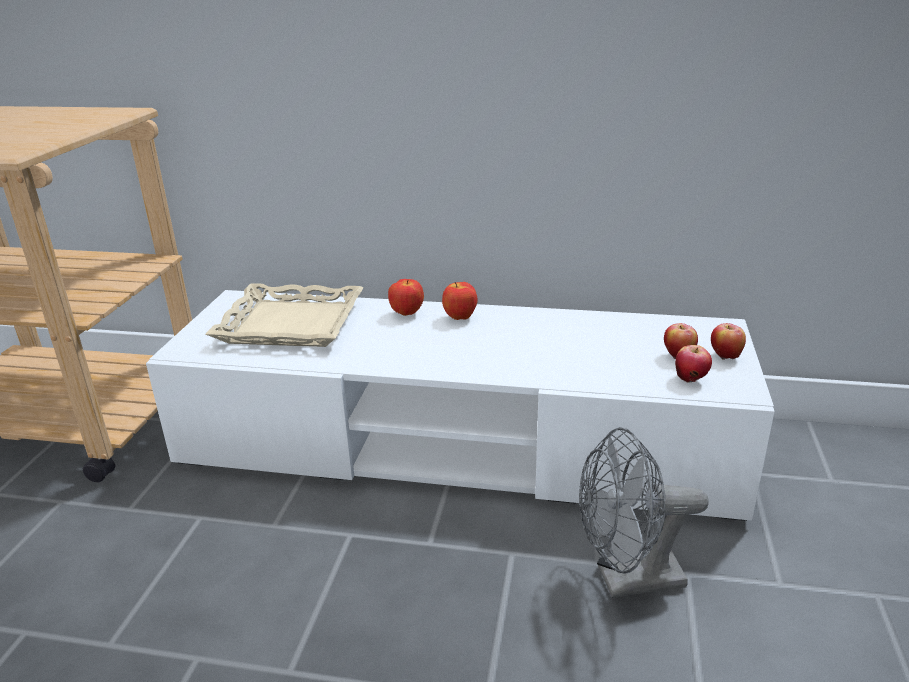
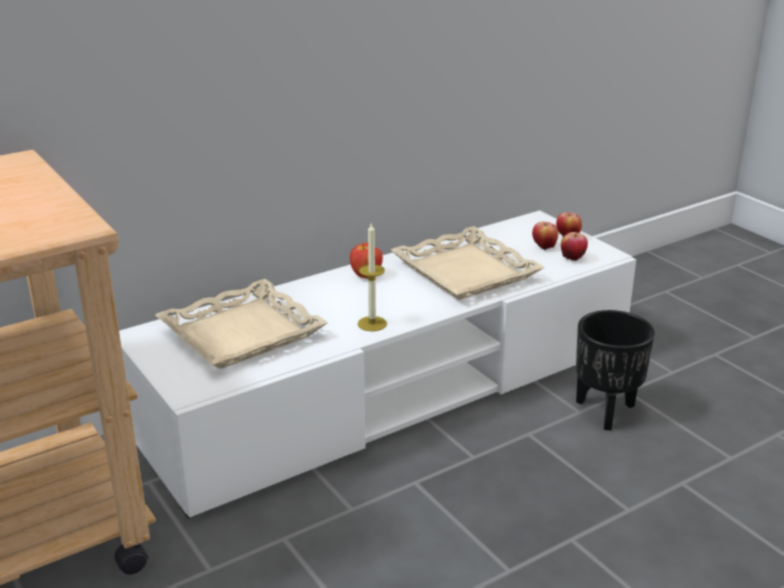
camera: 45 degrees left, 0 degrees up
apple [388,279,424,316] -> none
grey fan [579,427,709,598] -> black planter [576,310,655,430]
none -> candle [358,223,387,331]
none -> beige tray [391,226,545,300]

